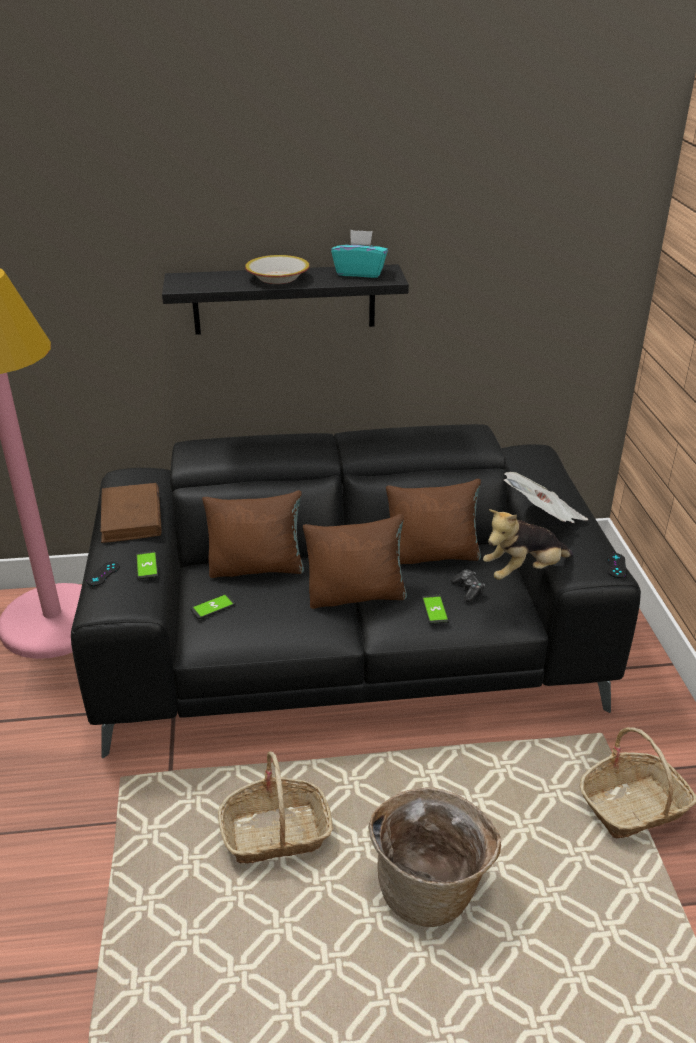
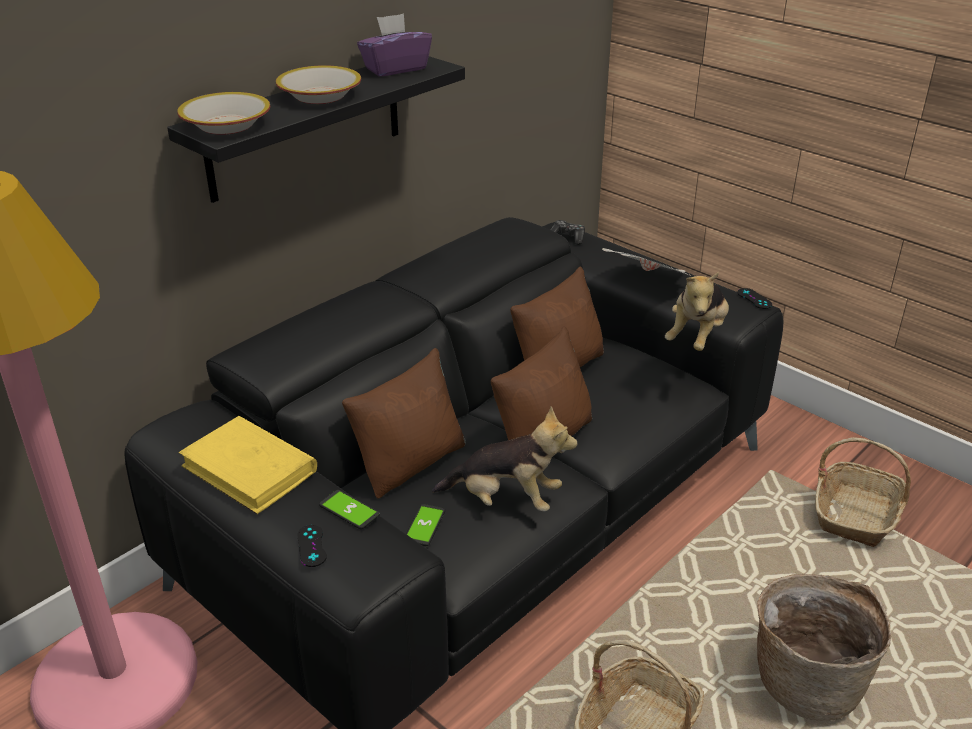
camera: 40 degrees left, 0 degrees up
brown book [101,483,162,543] -> yellow book [179,416,317,514]
turquoise tissue box [331,230,388,278] -> purple tissue box [357,13,432,76]
phone [422,595,449,624] -> none
game controller [451,570,485,602] -> game controller moved to [550,220,585,245]
none -> bowl [177,92,271,135]
none -> plush toy [432,407,577,512]

